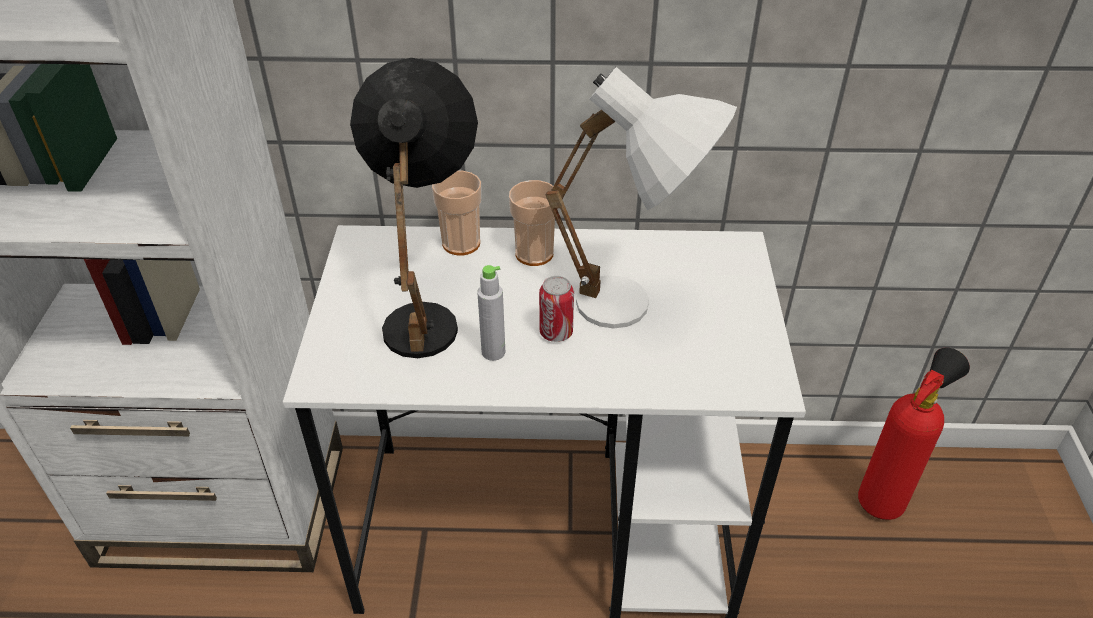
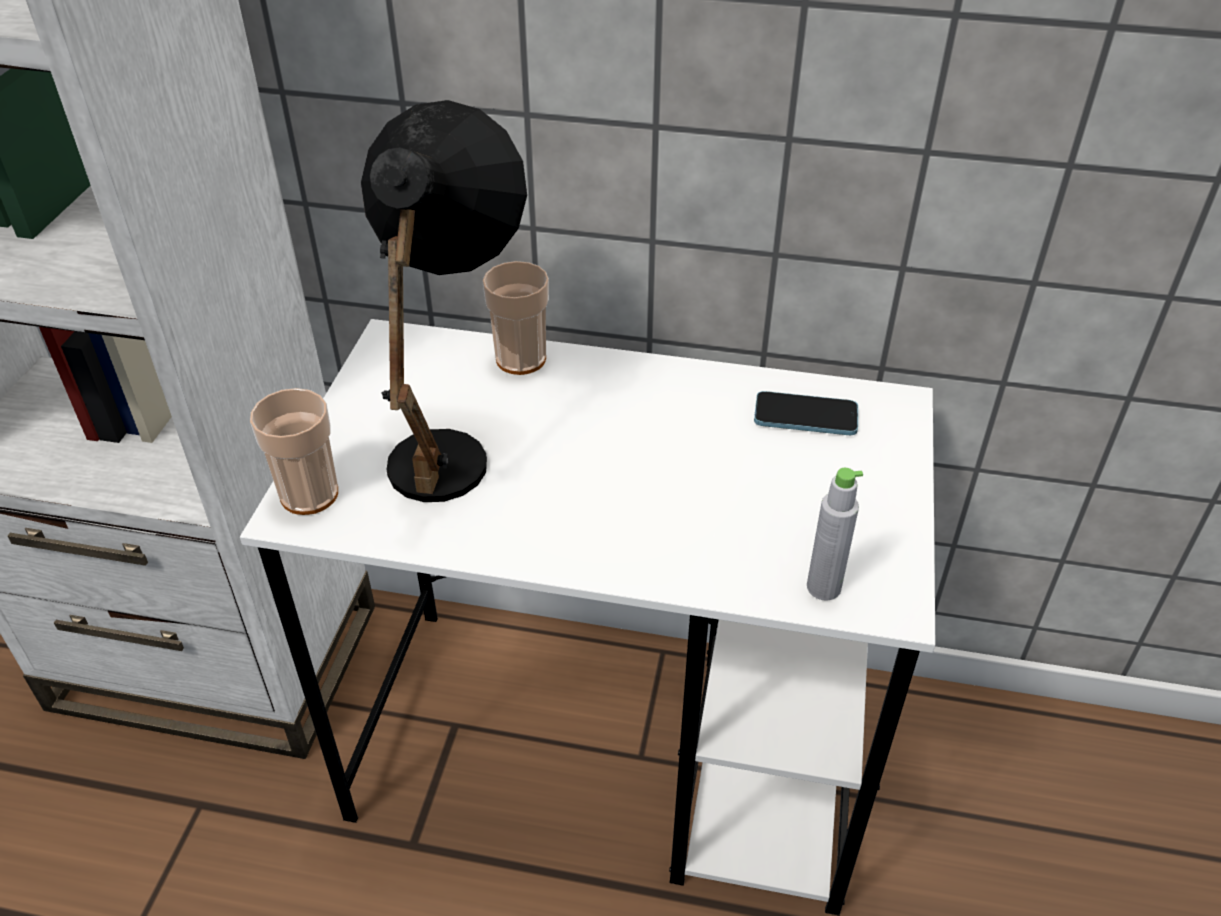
camera: 10 degrees right, 0 degrees up
grey bottle [477,265,505,361] -> grey bottle moved to [807,468,863,600]
cup [509,180,558,266] -> cup moved to [250,388,338,515]
can [539,276,574,342] -> none
white table lamp [545,67,737,329] -> none
fire extinguisher [858,347,970,520] -> none
none -> phone [754,391,858,435]

